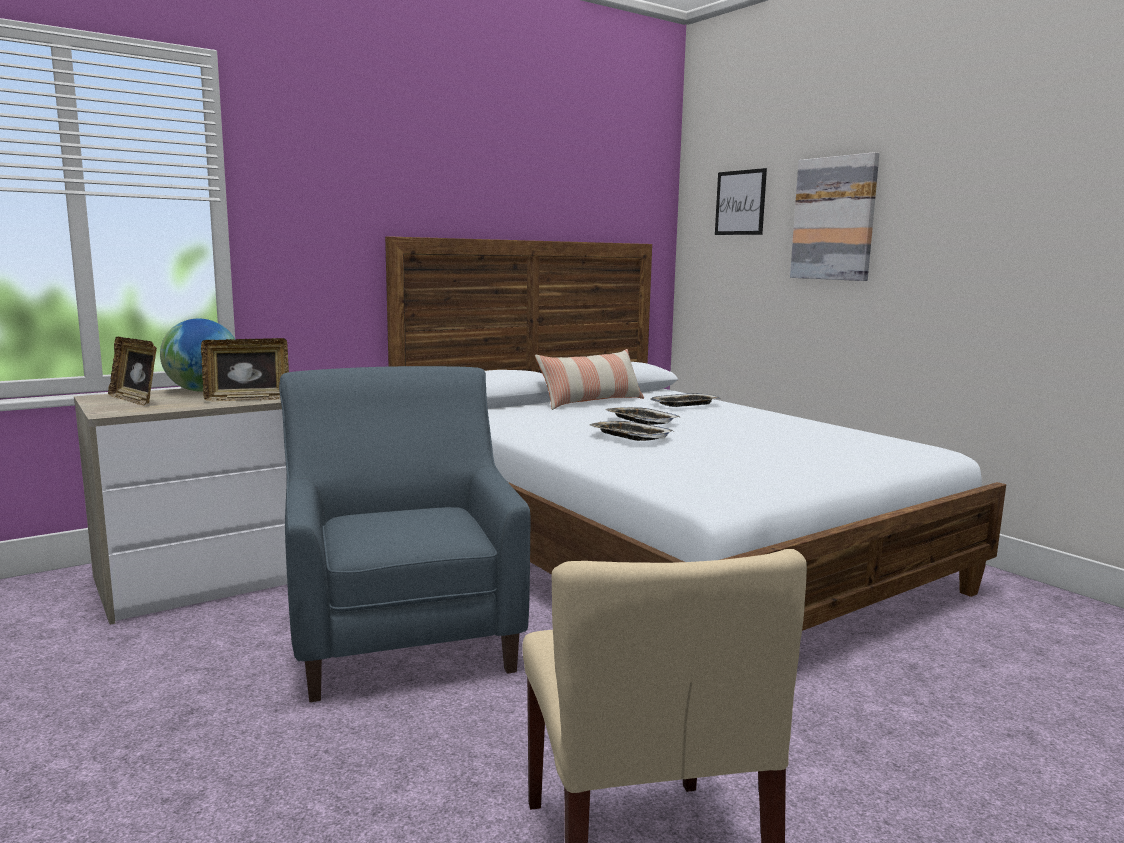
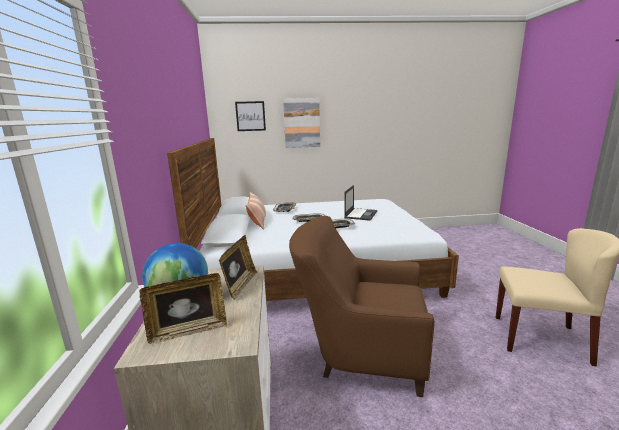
camera: 60 degrees left, 5 degrees up
blue armchair [279,366,530,702] -> brown armchair [289,216,435,397]
none -> laptop [344,185,377,221]

